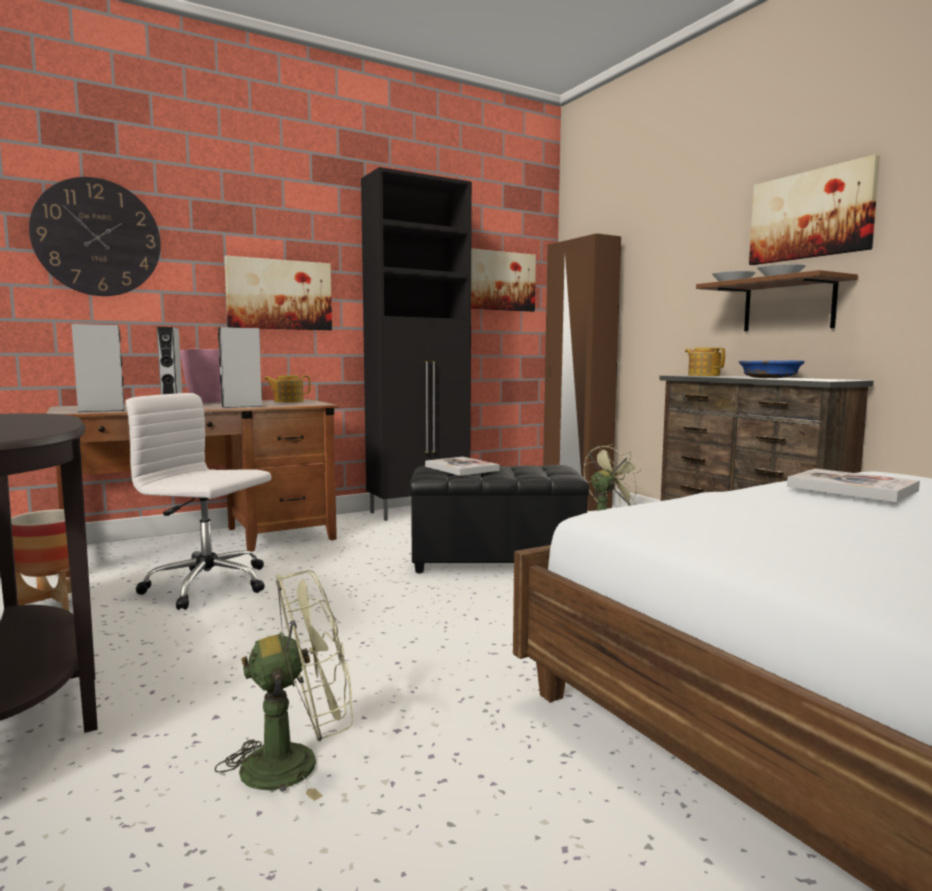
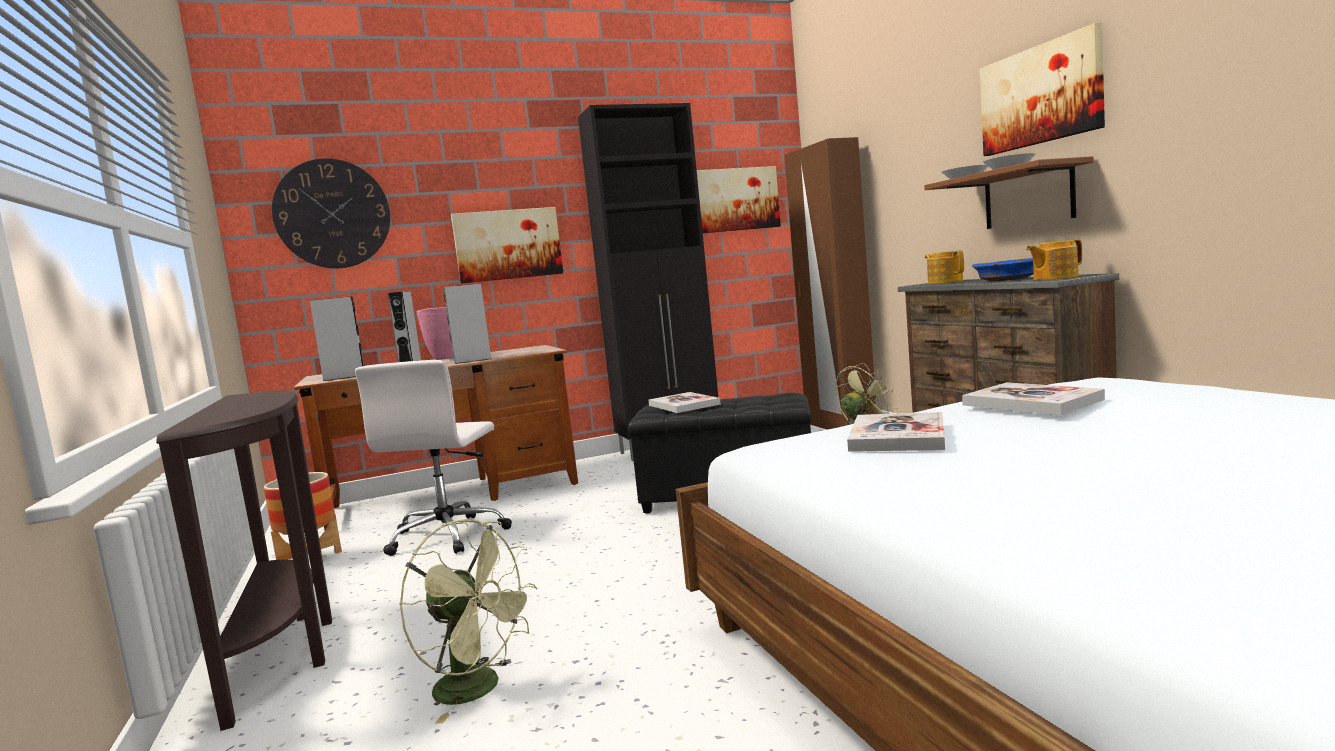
camera: 10 degrees right, 0 degrees up
white office chair [126,393,271,610] -> white office chair turned 105 degrees counterclockwise [355,360,512,556]
green fan [215,570,353,801] -> green fan turned 45 degrees clockwise [400,519,537,723]
teapot [264,375,311,402] -> teapot moved to [1026,239,1082,280]
none -> book [847,412,945,452]

